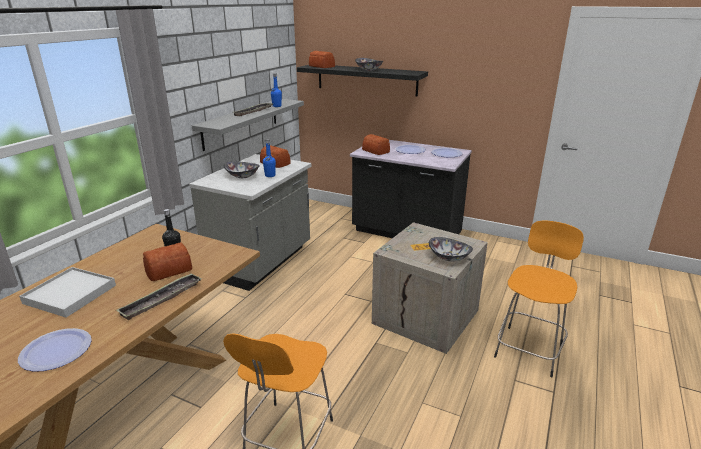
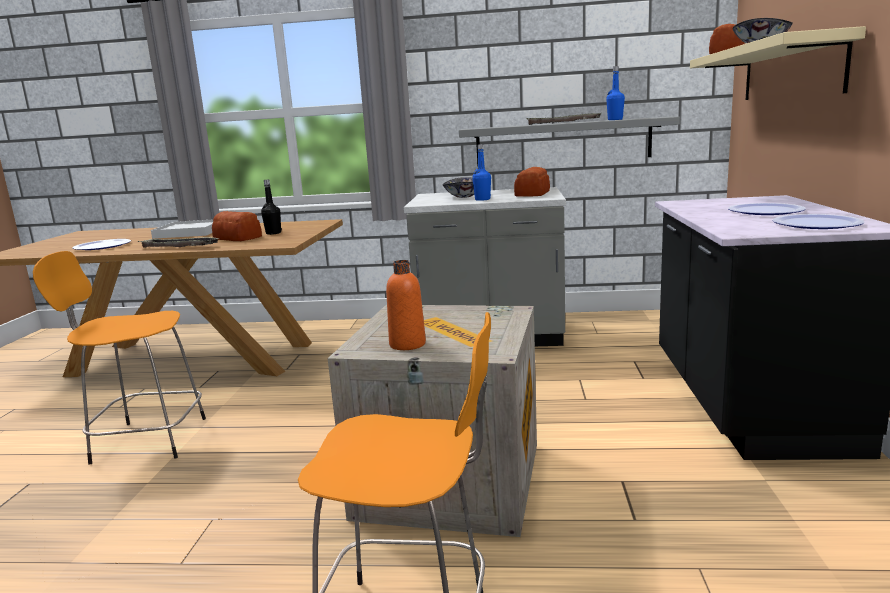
camera: 70 degrees right, 10 degrees down
black shelf [297,65,428,97] -> beige shelf [690,26,866,100]
bread [362,134,390,155] -> none
bowl [429,237,473,262] -> orange bottle [386,260,426,350]

